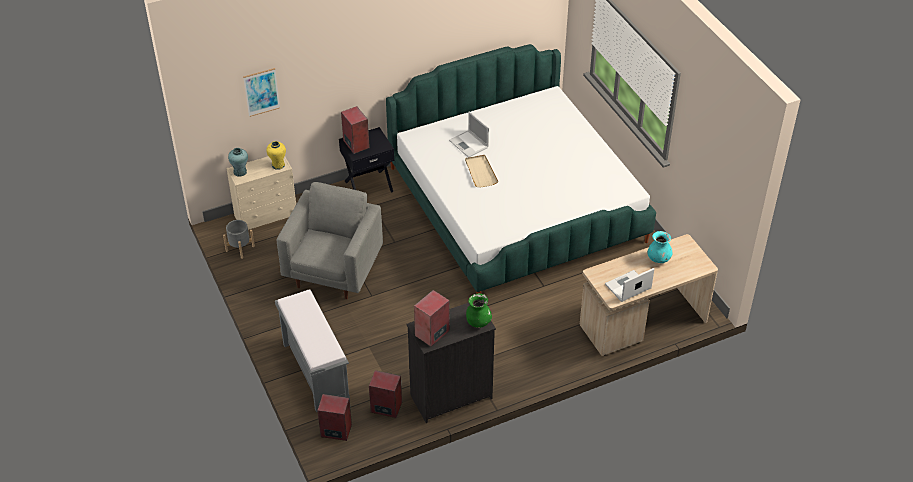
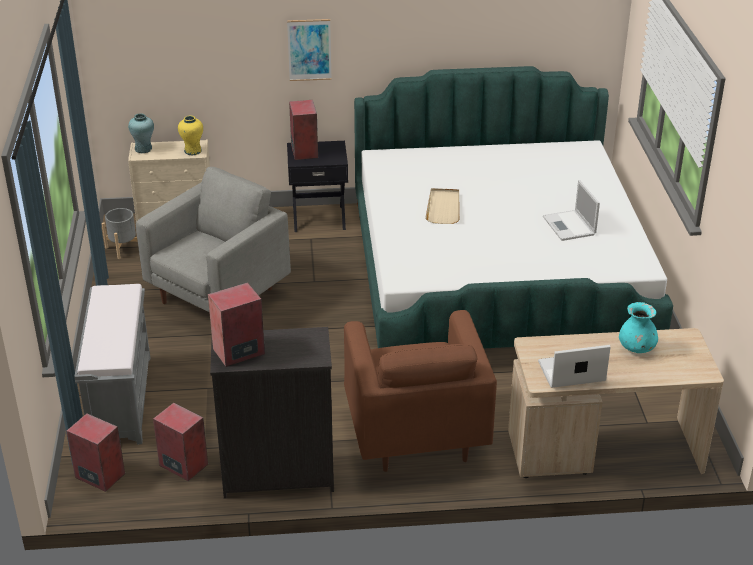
camera: 20 degrees right, 10 degrees down
picture [243,68,280,117] -> picture moved to [287,19,332,81]
laptop [449,112,489,157] -> laptop moved to [543,180,600,241]
green vase [466,293,492,328] -> none
none -> brown armchair [344,310,497,472]

